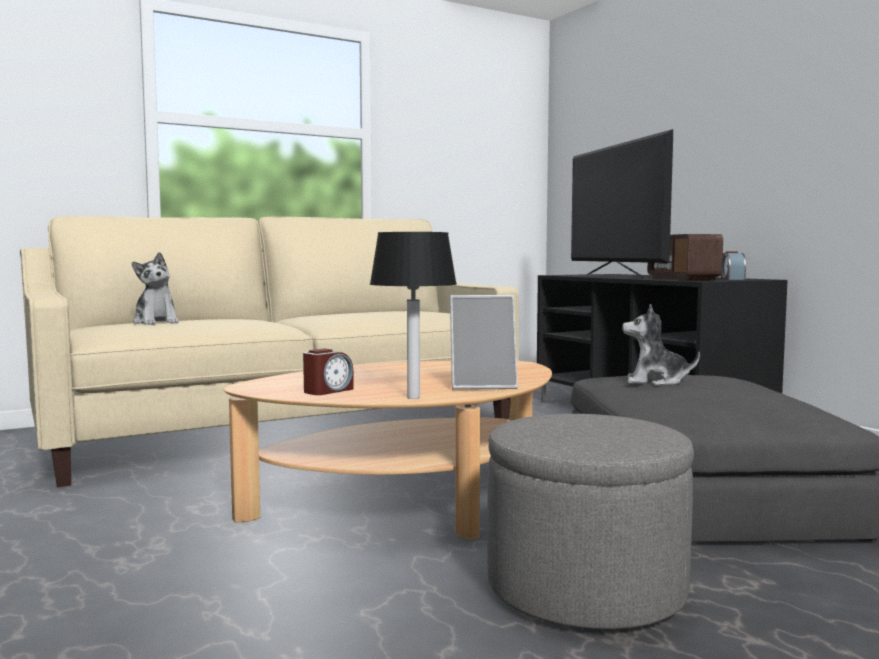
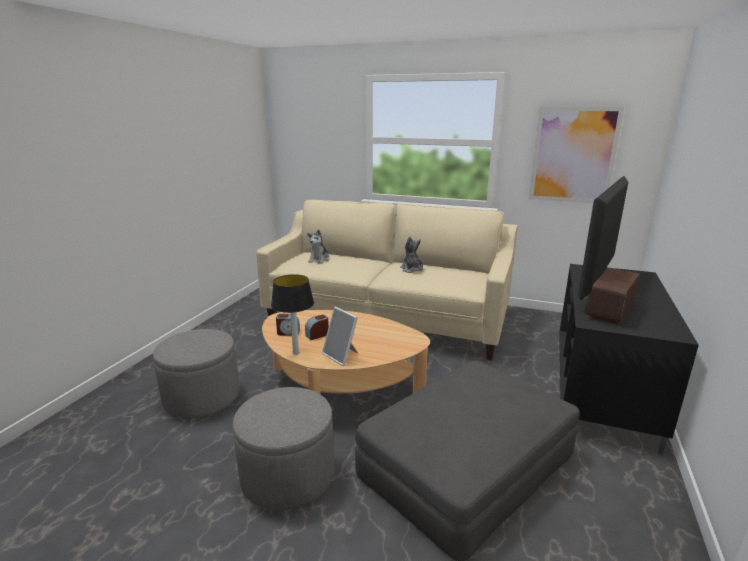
camera: 50 degrees right, 15 degrees up
plush toy [622,304,700,386] -> plush toy moved to [400,236,423,273]
alarm clock [721,252,746,280] -> alarm clock moved to [305,315,329,340]
none -> grey ottoman [153,329,240,417]
none -> picture [529,106,624,203]

